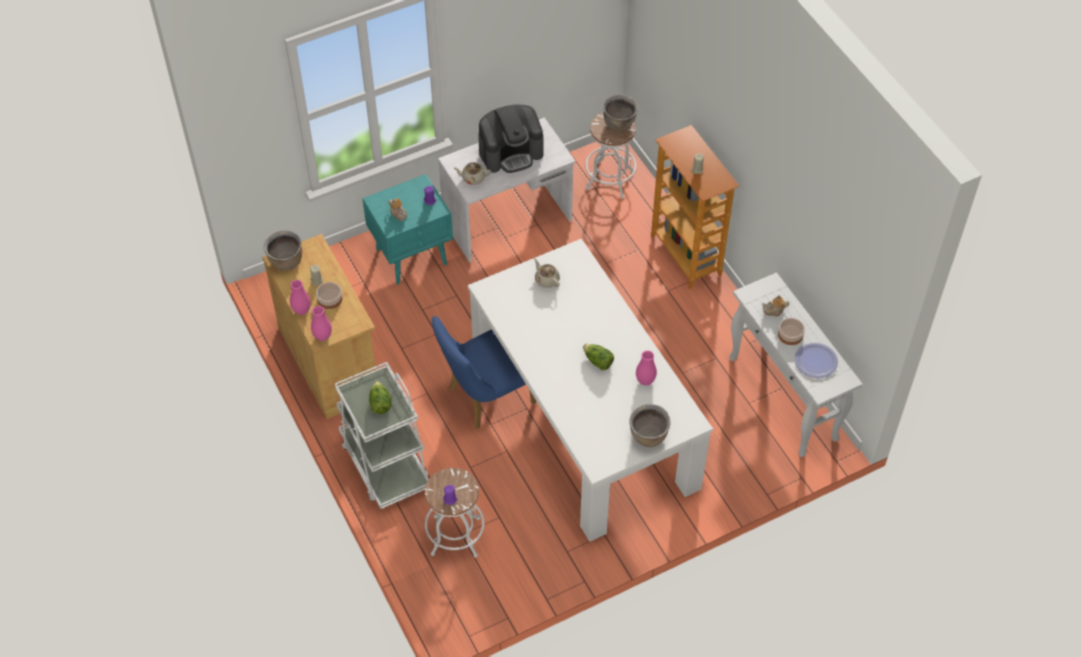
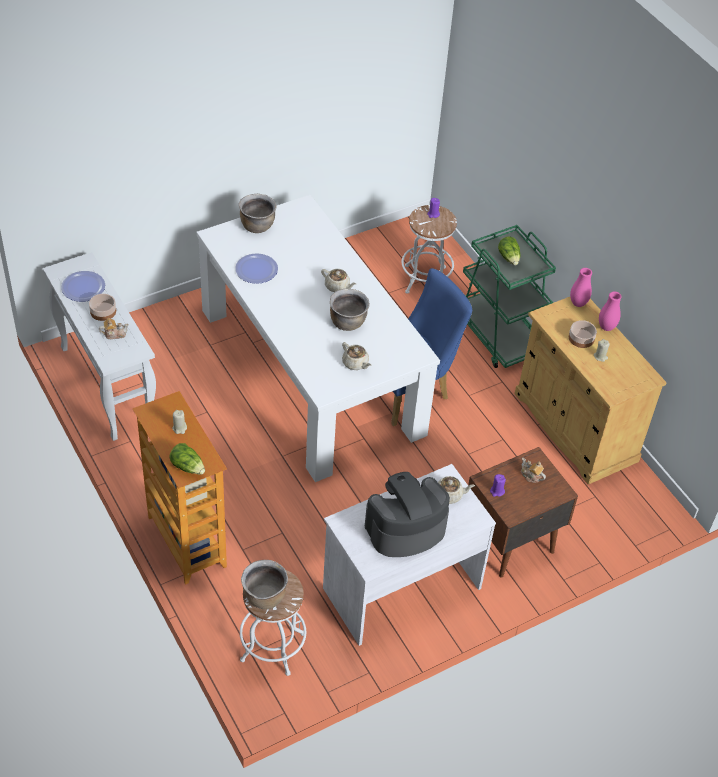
camera: 175 degrees right, 5 degrees down
brown cooking pot [264,231,302,271] -> brown cooking pot moved to [330,289,370,331]
white cart [335,362,429,509] -> green cart [463,225,556,368]
turquoise nightstand [362,174,453,284] -> brown nightstand [468,447,578,578]
lettuce [583,344,614,370] -> lettuce moved to [169,443,205,474]
pink vase [636,351,657,385] -> plate [235,253,278,284]
none -> beige teapot [321,269,356,292]

